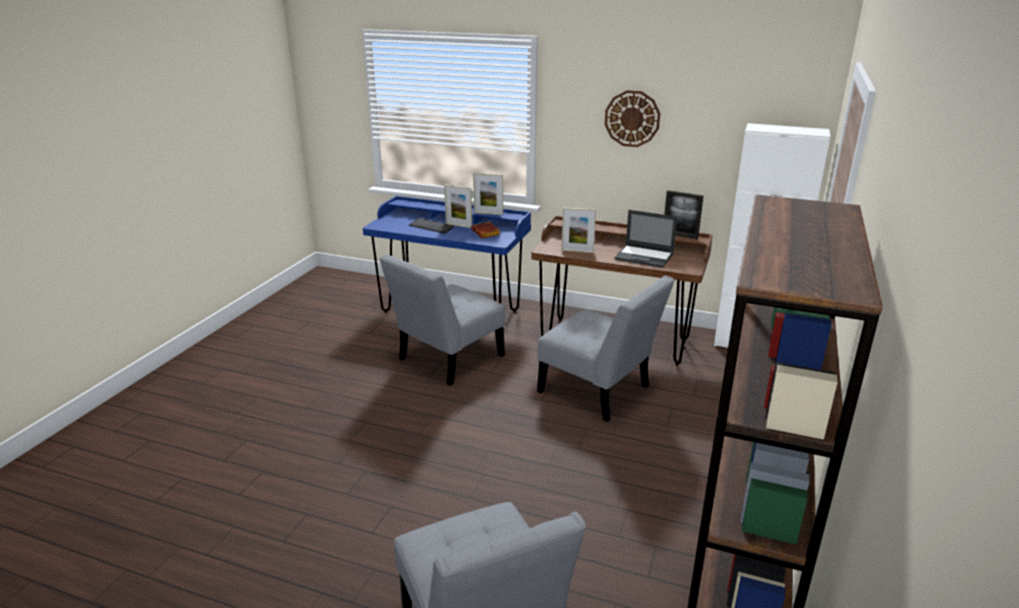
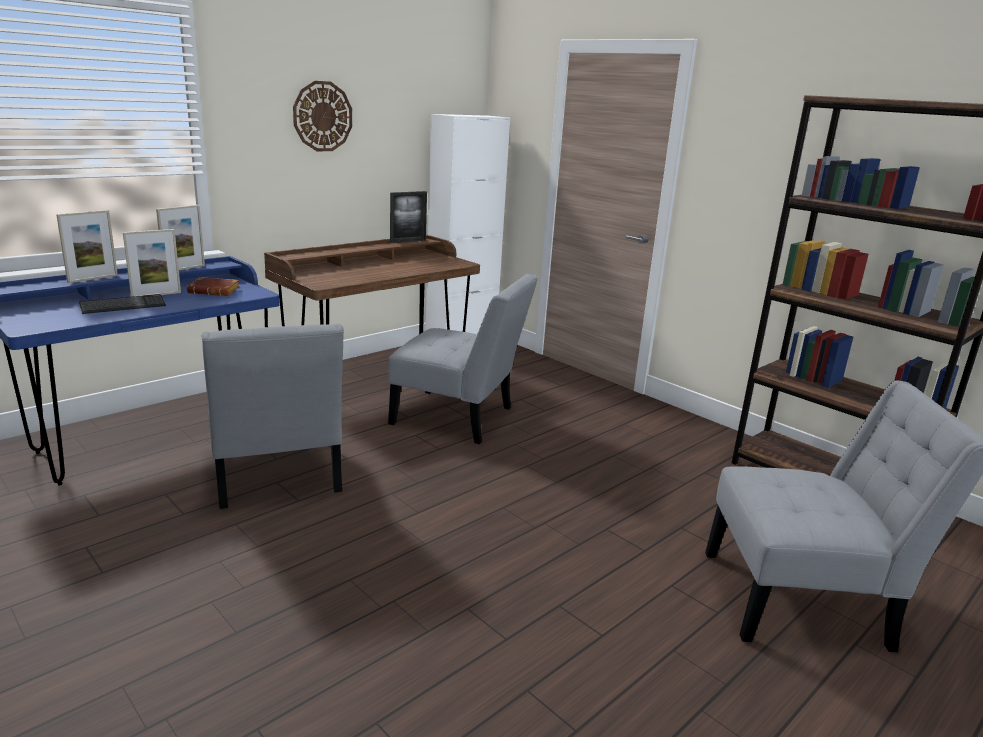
camera: 65 degrees left, 5 degrees down
grey chair [537,276,675,422] -> grey chair turned 45 degrees clockwise [388,274,538,444]
picture frame [561,207,596,253] -> picture frame moved to [56,210,118,283]
laptop [614,210,677,268] -> none

